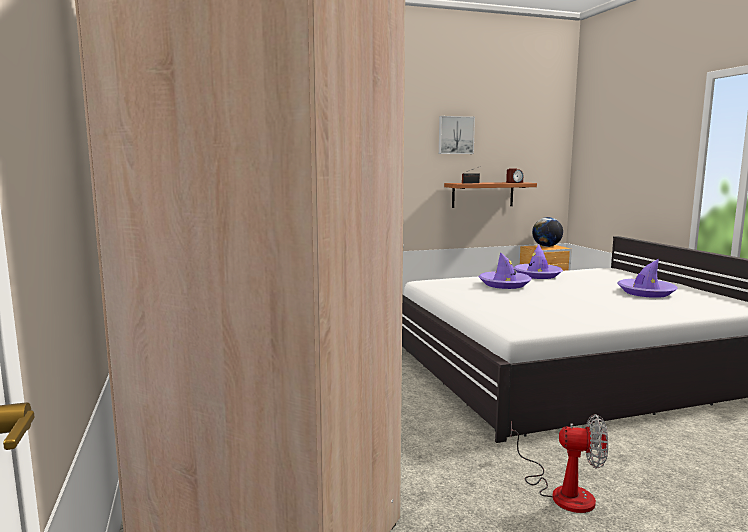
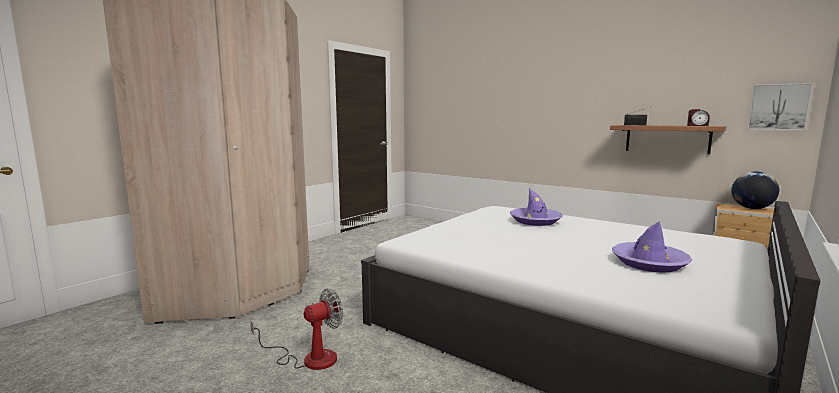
camera: 55 degrees right, 0 degrees up
picture [439,116,475,154] -> picture moved to [748,83,813,130]
fan [511,414,608,513] -> fan turned 105 degrees counterclockwise [250,289,343,370]
purple hat [514,244,563,279] -> none

